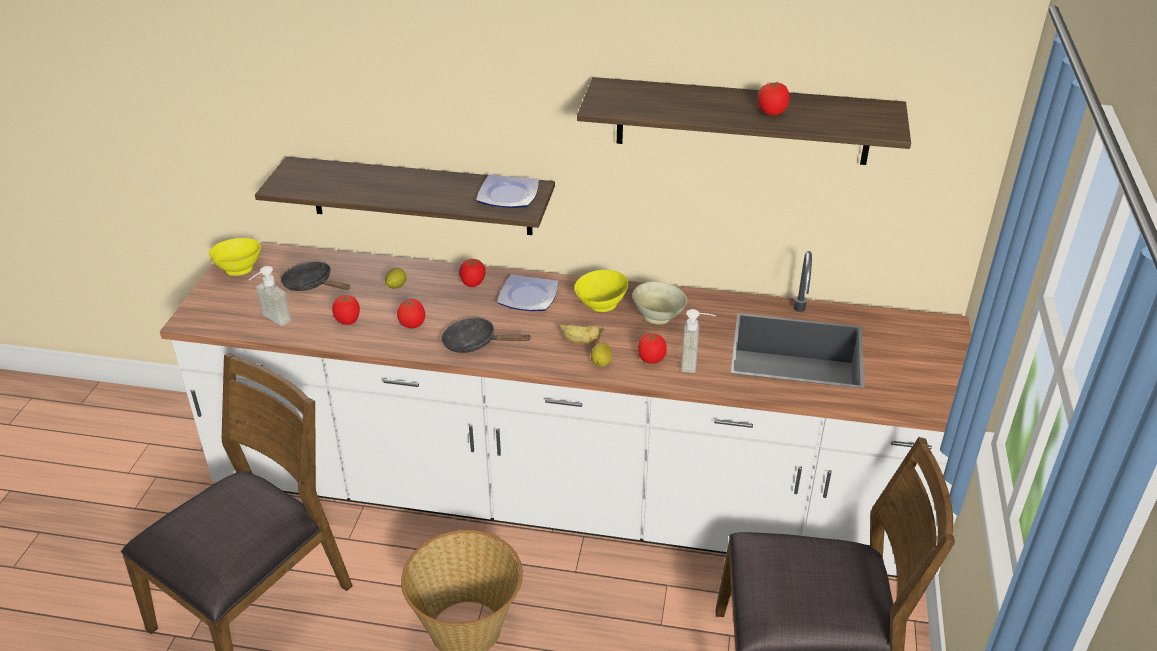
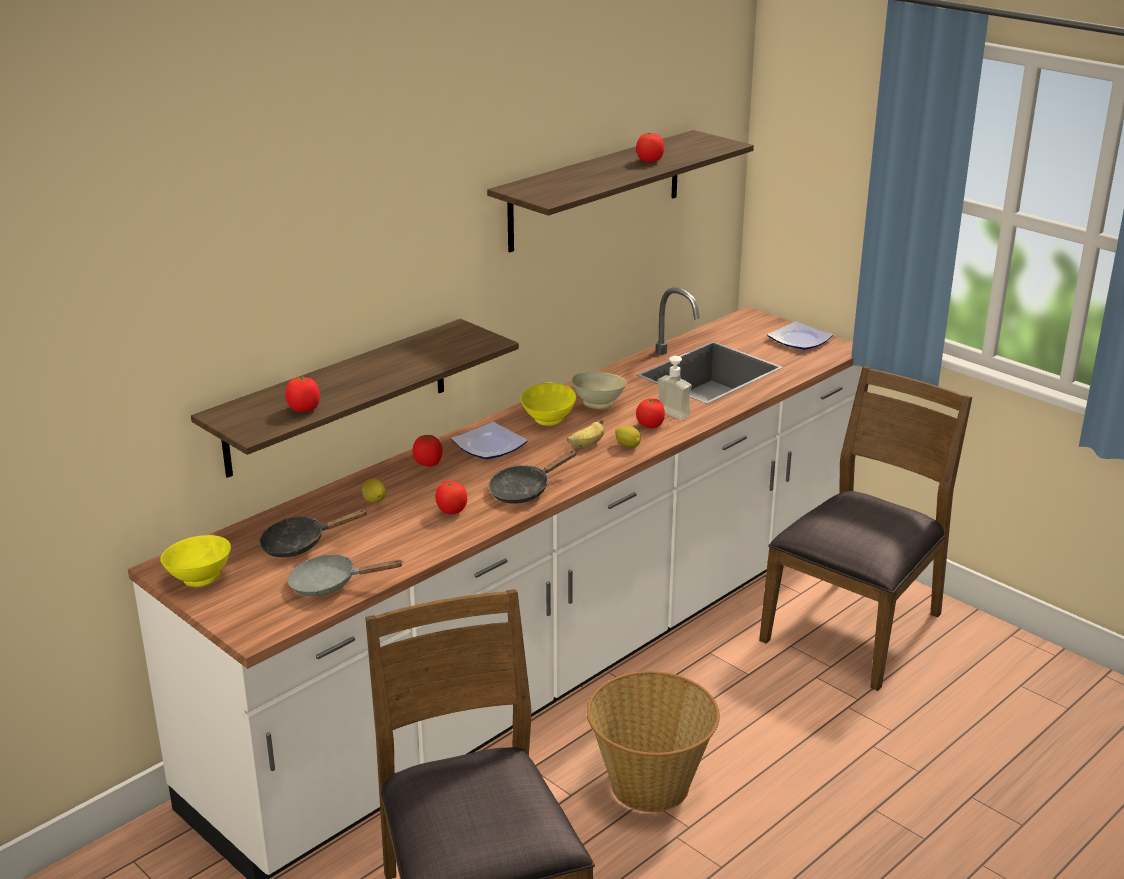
camera: 55 degrees left, 10 degrees down
soap dispenser [249,266,291,326] -> grey frying pan [288,554,404,596]
tomato [332,295,360,325] -> tomato moved to [285,376,320,412]
plate [476,174,539,208] -> plate moved to [767,322,833,350]

